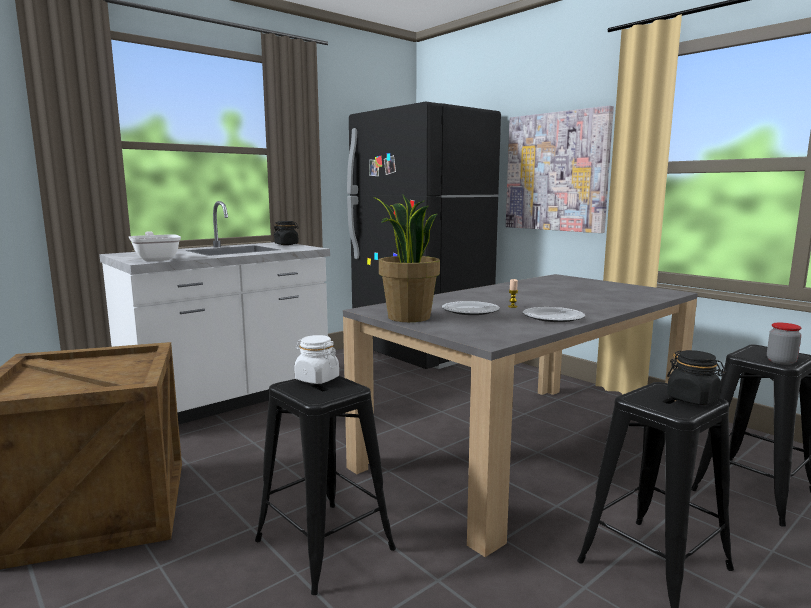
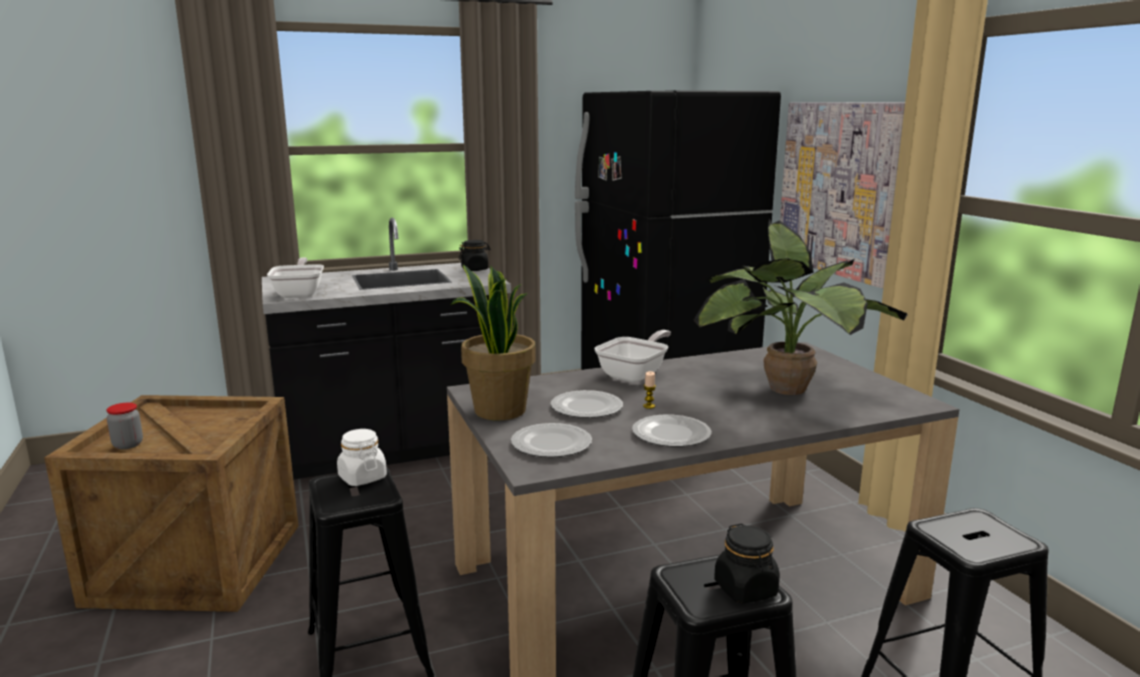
camera: 20 degrees right, 5 degrees up
white counter [99,201,330,425] -> black counter [262,217,511,480]
jar [767,323,801,365] -> jar moved to [106,403,143,449]
none -> plate [511,423,592,457]
none -> frying pan [595,330,671,383]
none -> potted plant [694,219,908,395]

